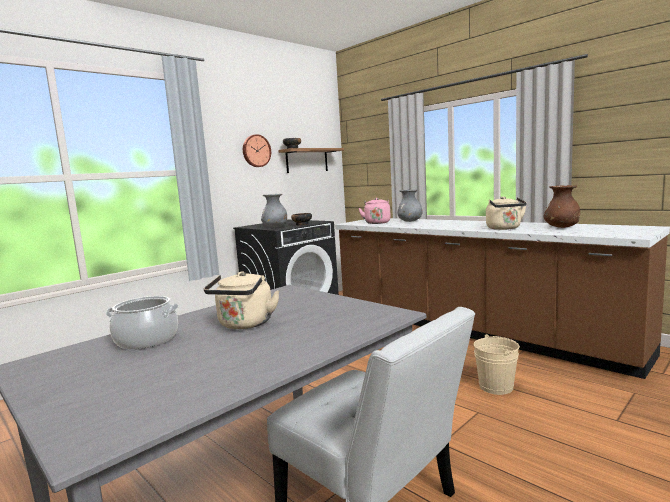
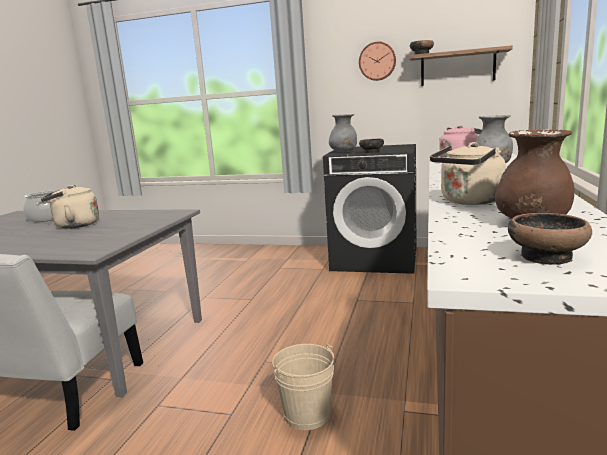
camera: 60 degrees right, 5 degrees up
none -> bowl [508,213,592,265]

